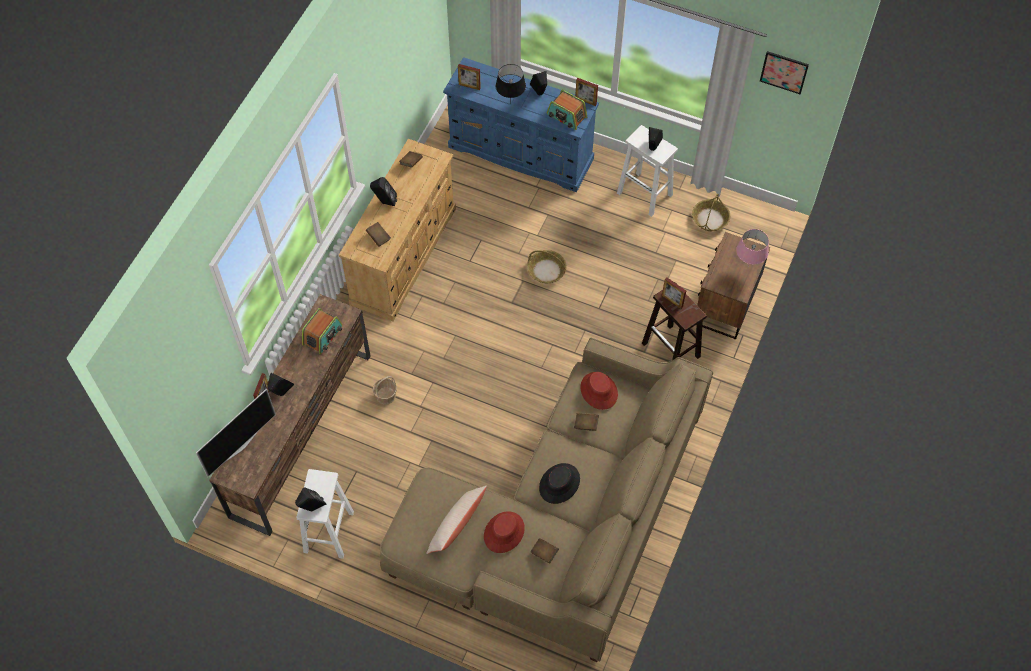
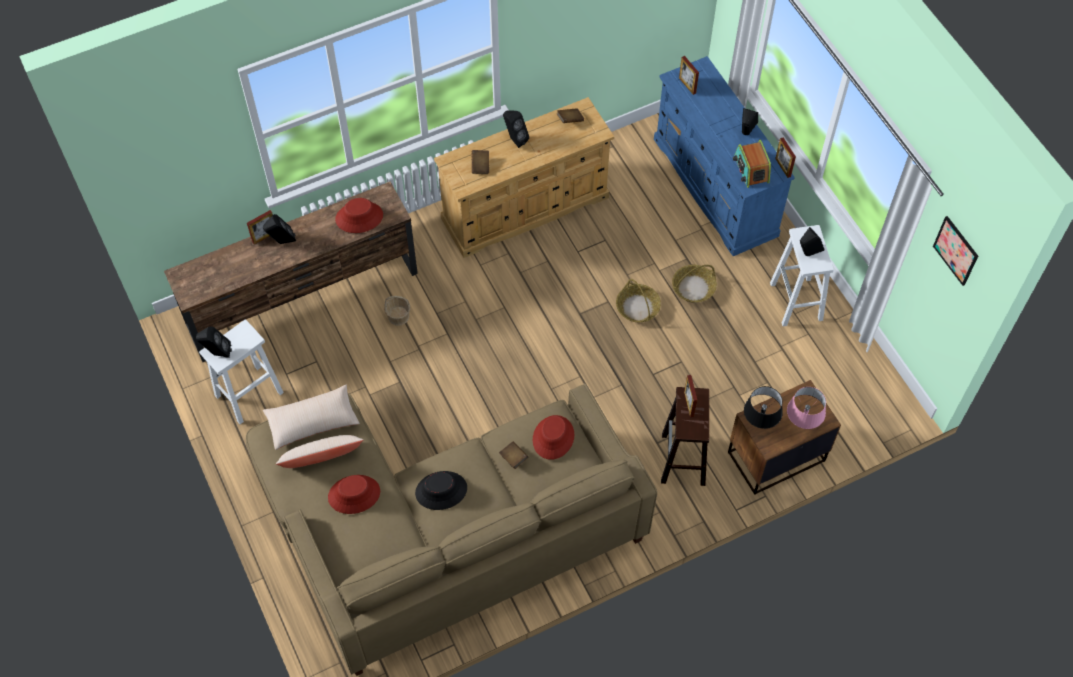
camera: 40 degrees right, 0 degrees up
television [196,388,276,477] -> none
radio [302,308,342,354] -> red hat [335,198,383,233]
black table lamp [496,64,526,98] -> black table lamp moved to [744,386,783,429]
brown book [530,538,559,563] -> none
basket [692,194,730,231] -> basket moved to [672,265,717,303]
none -> beige pillow [263,384,360,450]

